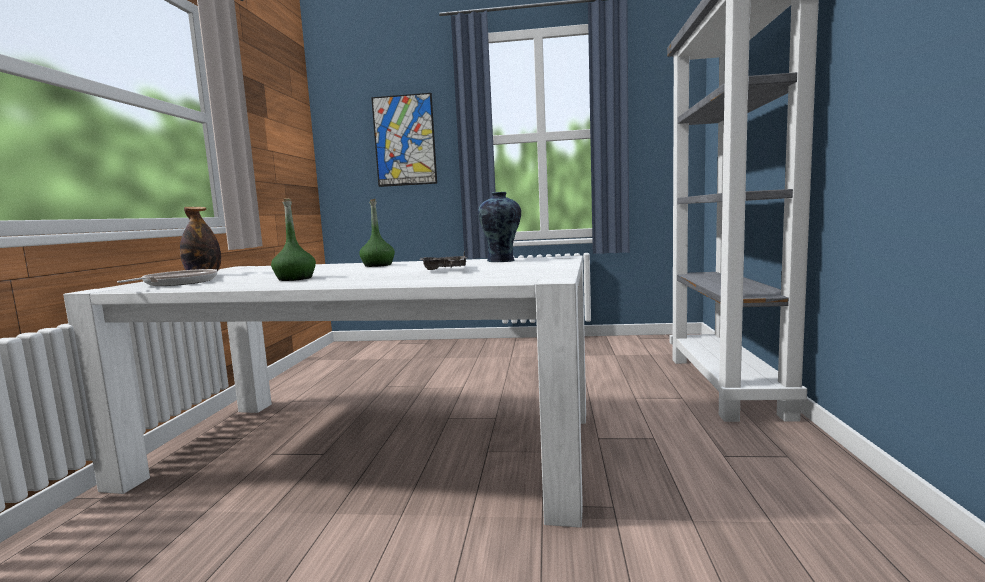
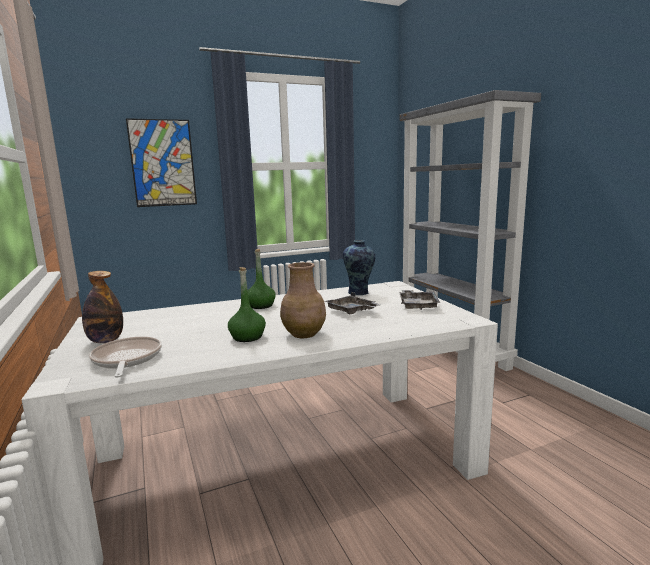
camera: 30 degrees left, 5 degrees up
none -> brown vase [280,262,326,338]
none -> grey tray [399,290,440,310]

